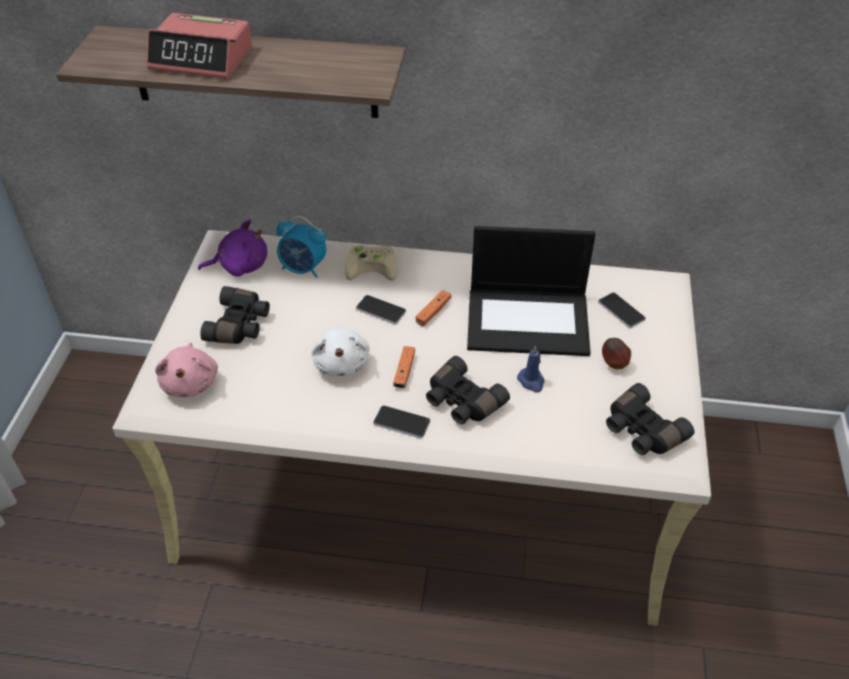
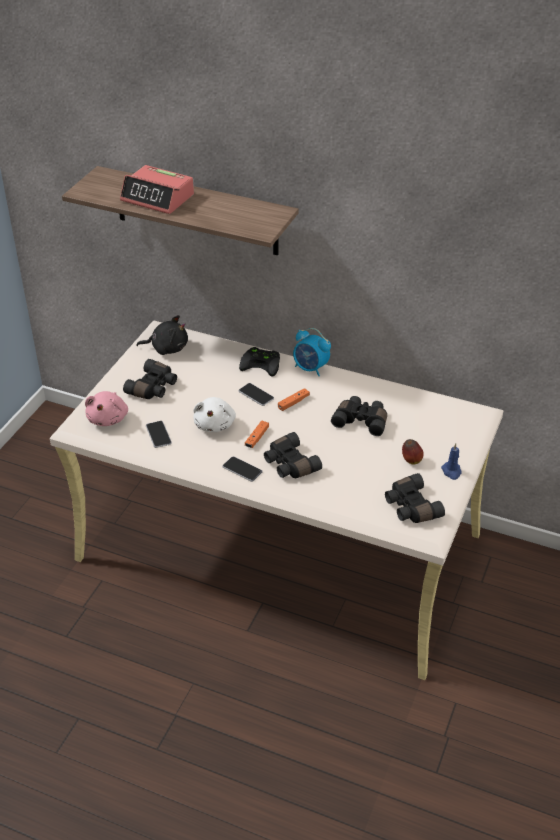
camera: 15 degrees right, 5 degrees down
purple plush toy [198,220,267,277] -> black plush toy [136,315,188,355]
alarm clock [277,216,326,278] -> alarm clock moved to [293,328,331,376]
beige game controller [345,245,397,281] -> black game controller [239,347,280,377]
laptop [467,226,596,356] -> black binoculars [331,396,387,436]
blue candle [517,346,545,392] -> blue candle moved to [441,443,461,480]
phone [598,292,646,328] -> phone moved to [146,421,172,448]

